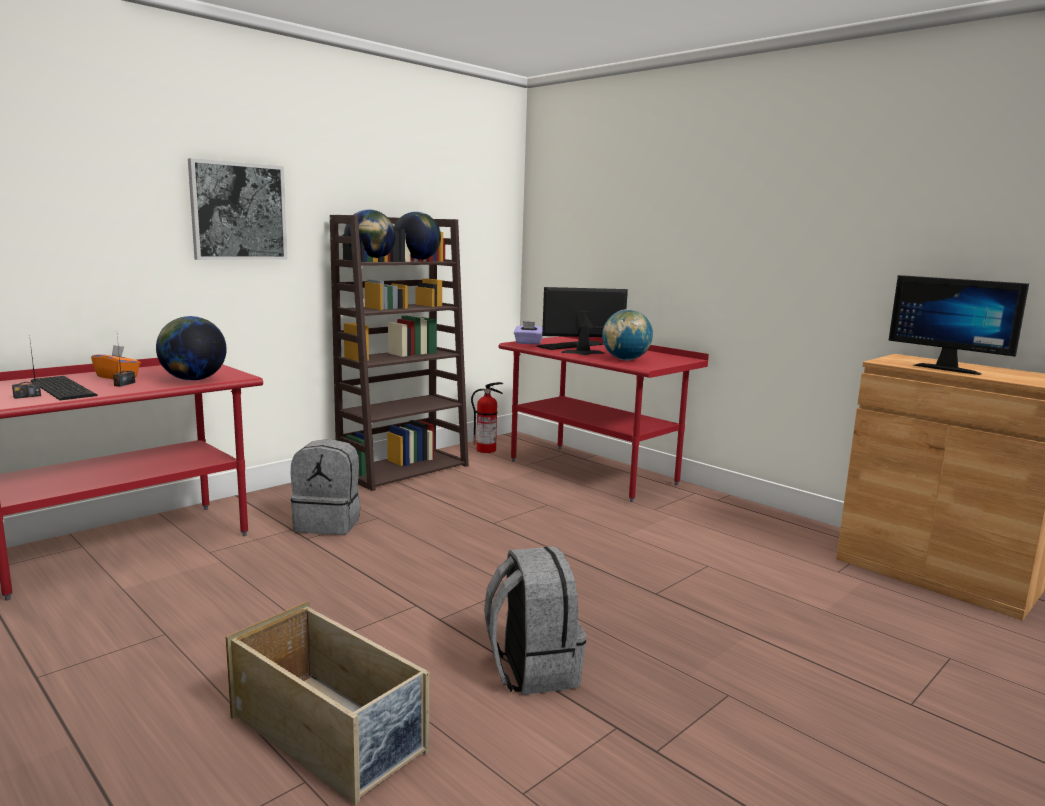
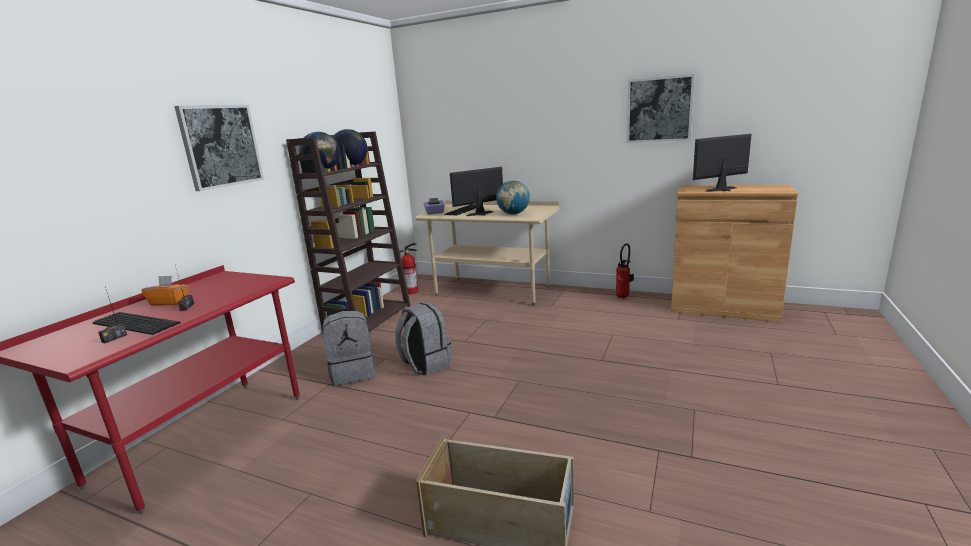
camera: 20 degrees left, 5 degrees up
globe [156,316,227,381] -> none
grey backpack [484,547,586,695] -> grey backpack moved to [396,302,452,376]
red desk [499,336,709,502] -> beige desk [415,200,559,306]
monitor [888,275,1029,375] -> monitor turned 135 degrees clockwise [693,134,751,192]
none -> fire extinguisher [616,243,634,299]
none -> picture [627,74,695,143]

